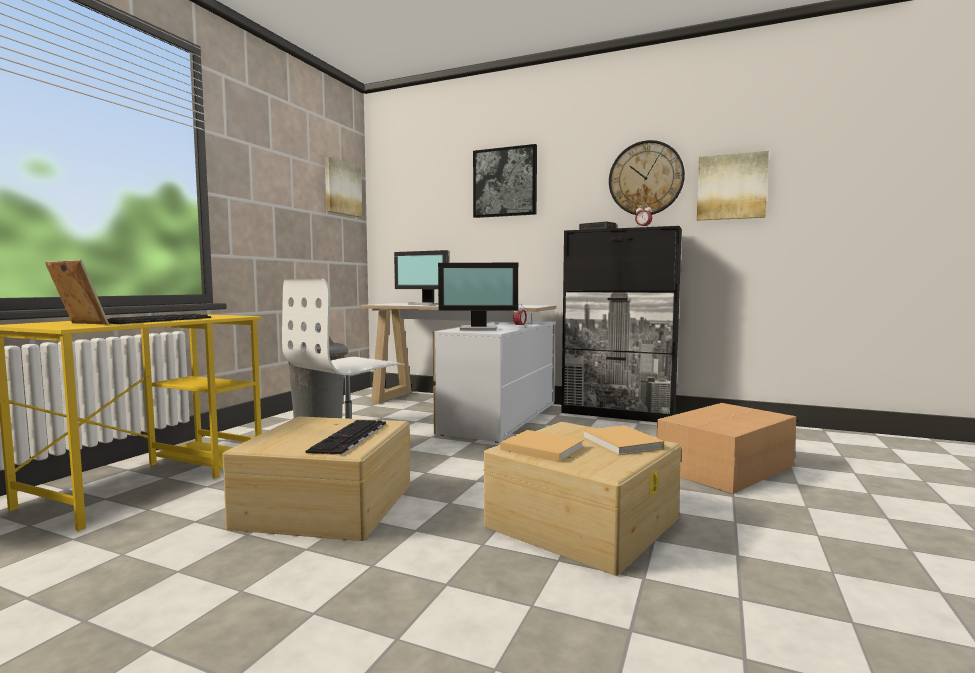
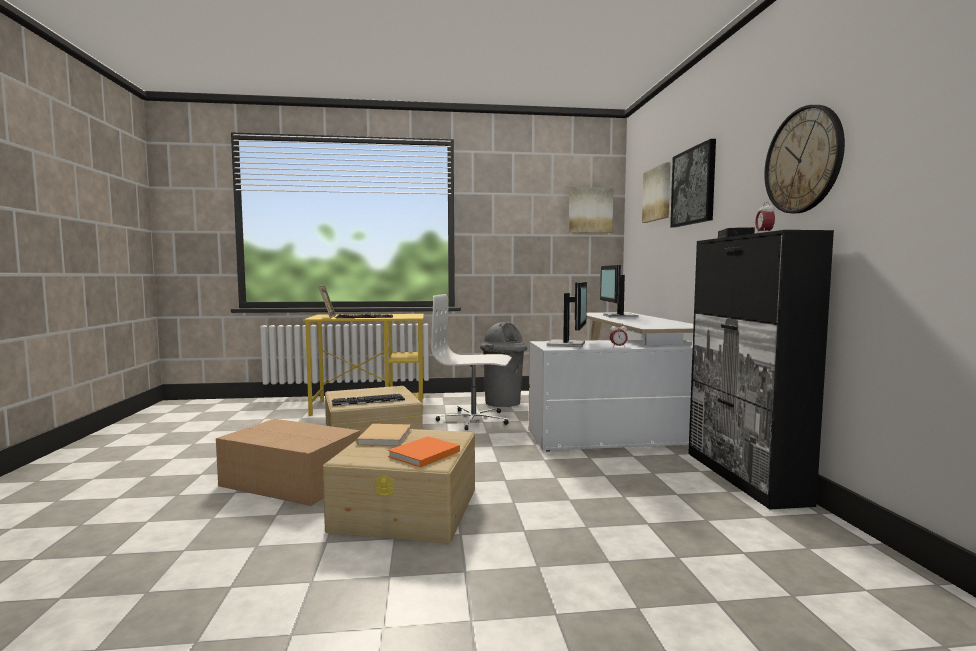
camera: 60 degrees right, 0 degrees up
monitor [438,263,518,331] -> monitor turned 135 degrees counterclockwise [547,282,587,347]
beige book [582,425,664,455] -> orange book [388,436,460,467]
cardboard box [657,403,797,494] -> cardboard box moved to [216,419,360,506]
picture [697,151,769,221] -> picture moved to [642,162,671,223]

